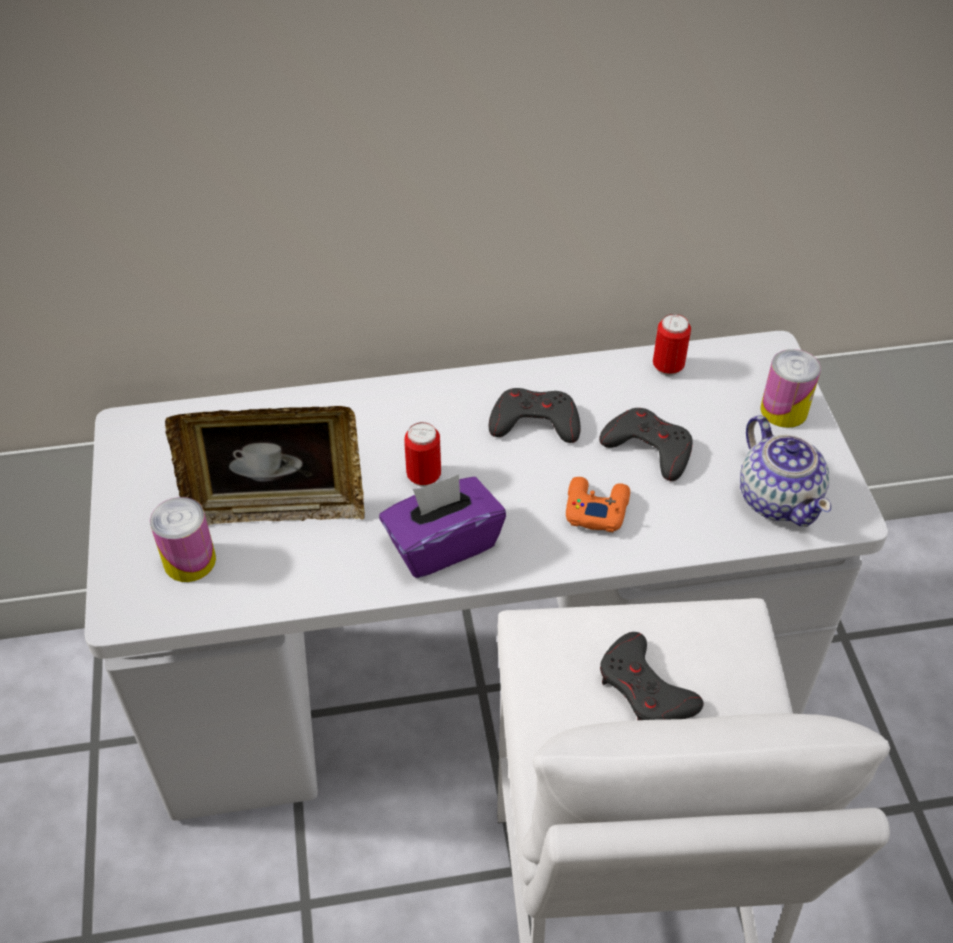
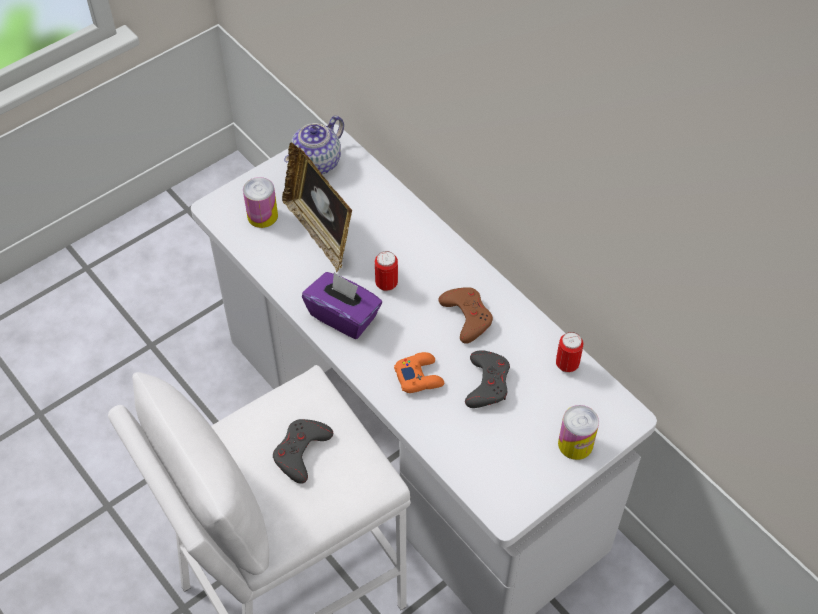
camera: 60 degrees right, 5 degrees up
grey game controller [489,388,581,443] -> brown game controller [438,287,493,344]
teapot [740,416,831,526] -> teapot moved to [284,116,344,174]

